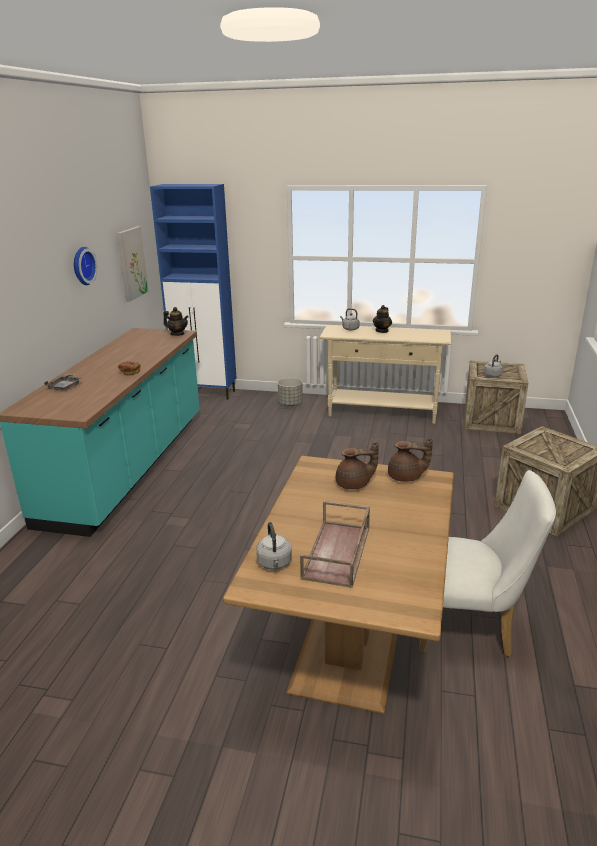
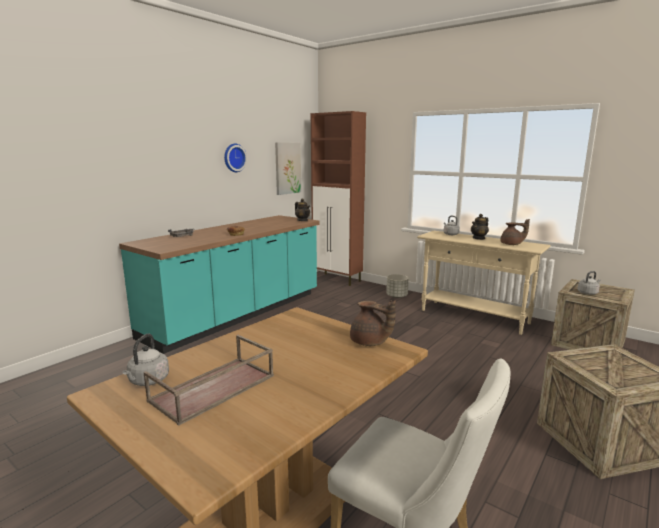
camera: 25 degrees right, 10 degrees down
blue cabinet [150,184,236,400] -> brown cabinet [311,111,366,286]
brown teapot [335,442,379,489] -> brown teapot moved to [501,219,530,245]

